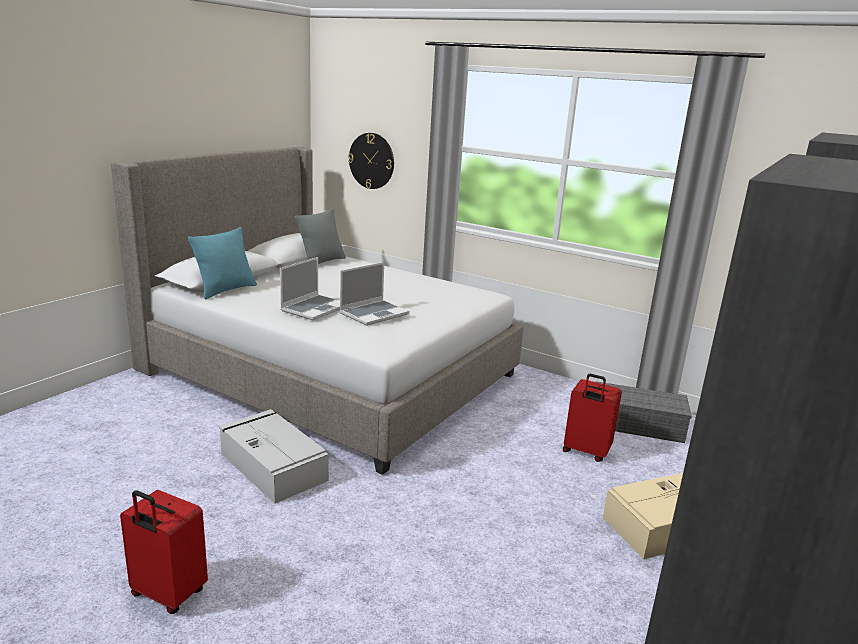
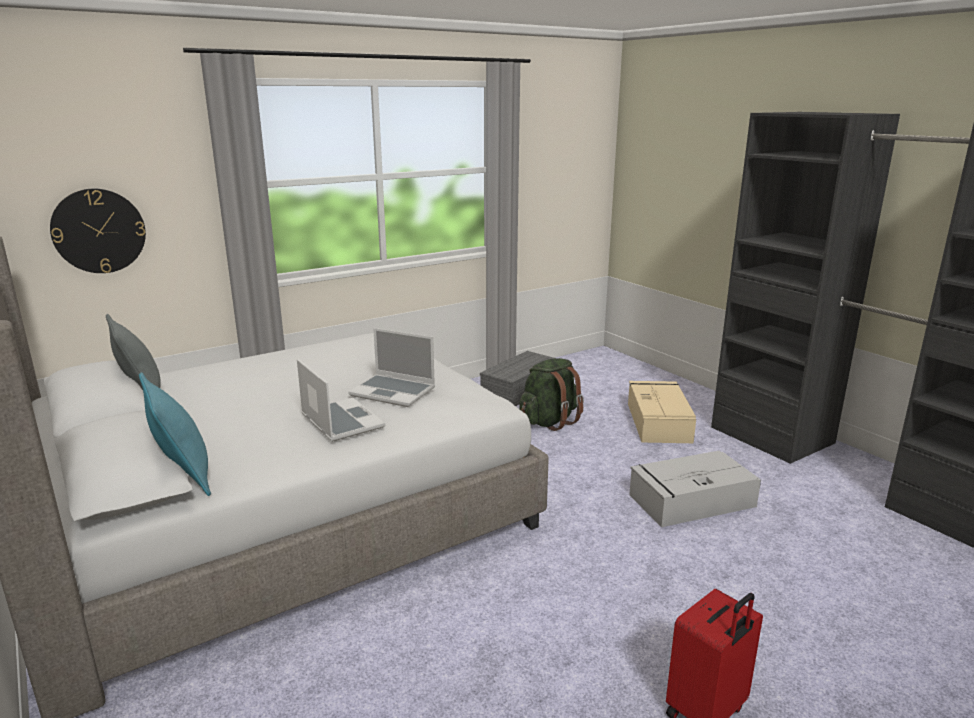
camera: 65 degrees left, 0 degrees up
grey storage box [219,409,329,503] -> grey storage box moved to [629,451,761,527]
laptop [339,262,409,326] -> laptop turned 135 degrees clockwise [348,328,435,407]
red suitcase [563,374,622,462] -> green backpack [519,358,584,431]

